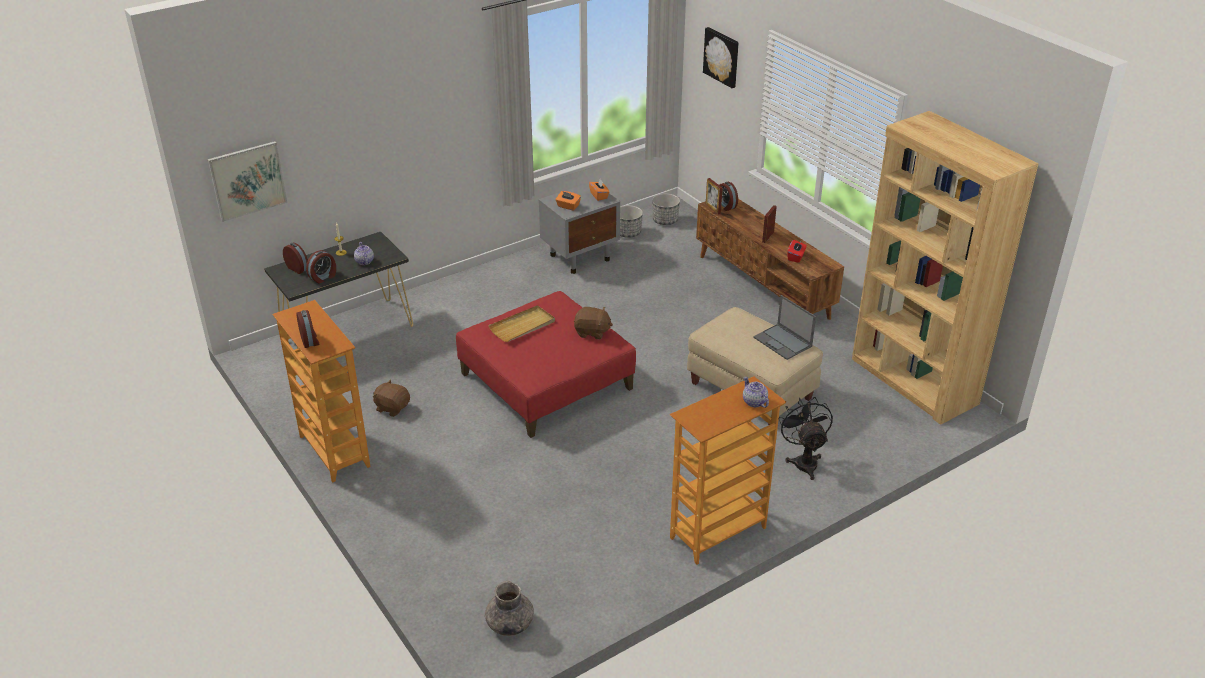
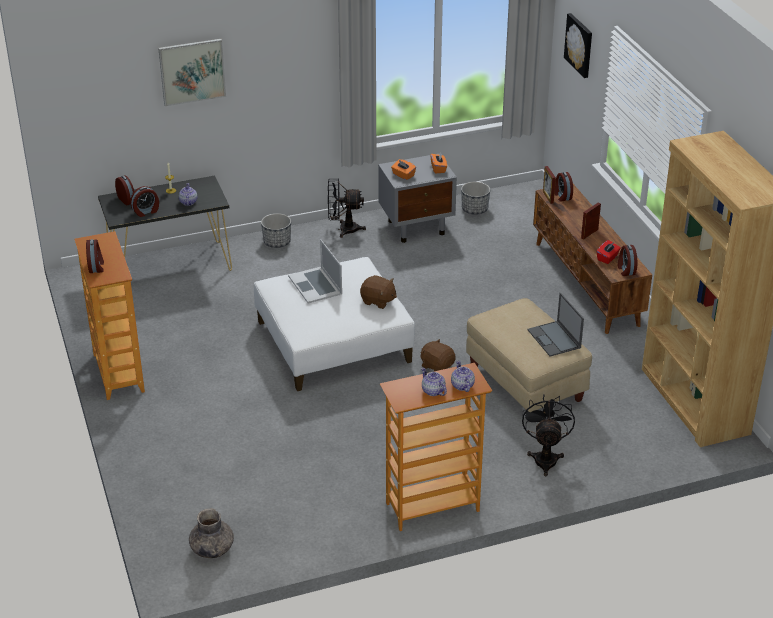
camera: 15 degrees right, 0 degrees up
picture [208,141,287,222] -> picture moved to [158,39,226,106]
brown plush toy [373,380,410,417] -> brown plush toy moved to [420,339,456,372]
red ottoman [456,291,636,438] -> white ottoman [254,257,415,391]
beige tray [488,305,555,342] -> laptop [288,239,342,303]
planter [652,193,680,225] -> planter moved to [261,213,291,248]
none -> black fan [328,178,366,238]
none -> teapot [421,368,447,396]
none -> alarm clock [617,245,637,276]

